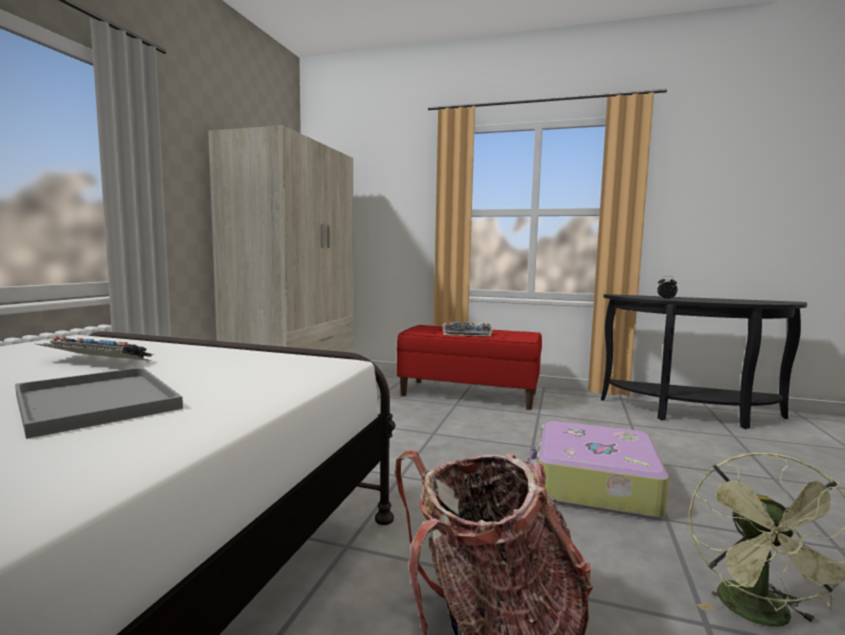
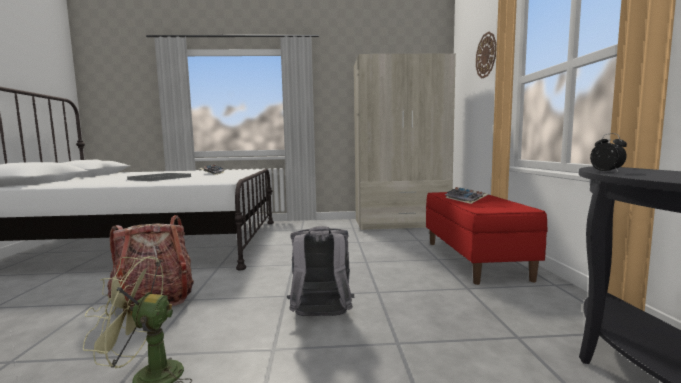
camera: 70 degrees right, 0 degrees up
suitcase [527,421,669,519] -> grey backpack [287,226,354,316]
none -> wall clock [476,31,496,78]

